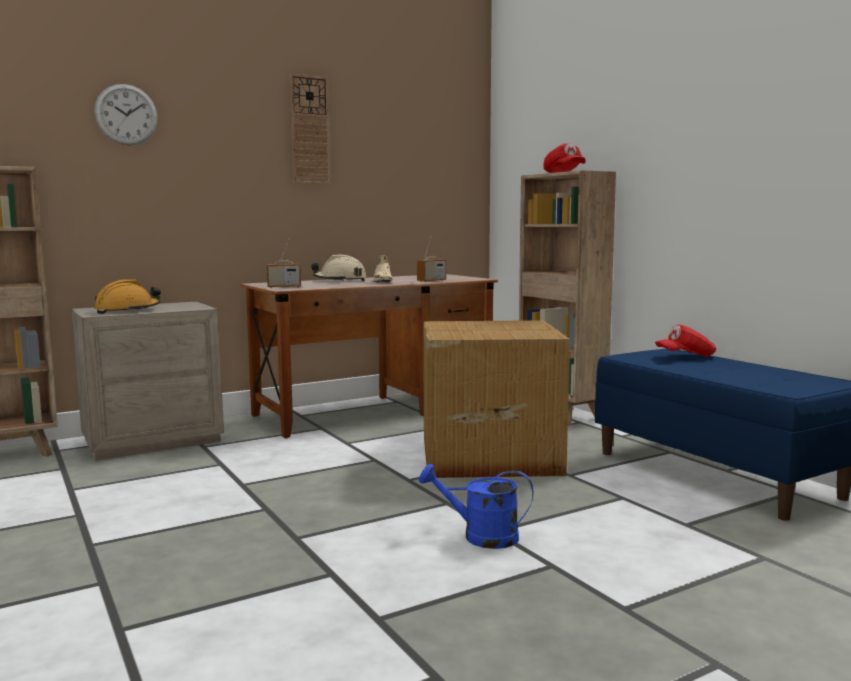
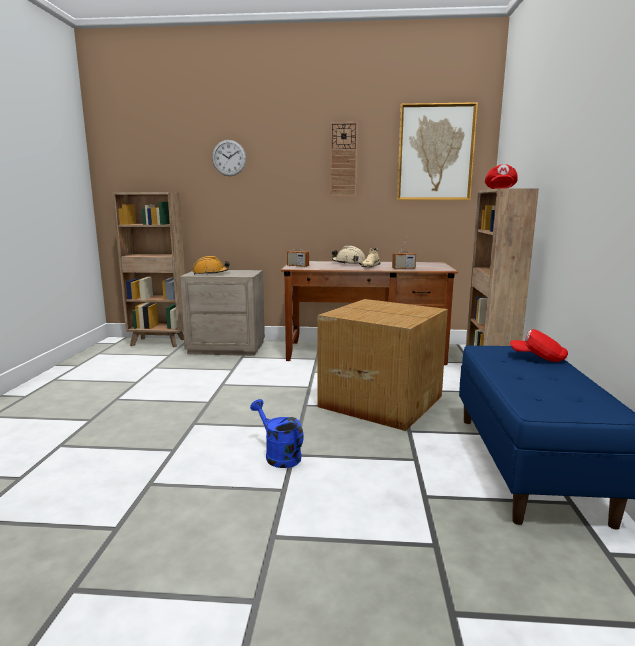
camera: 35 degrees right, 5 degrees up
none -> picture [397,102,478,200]

